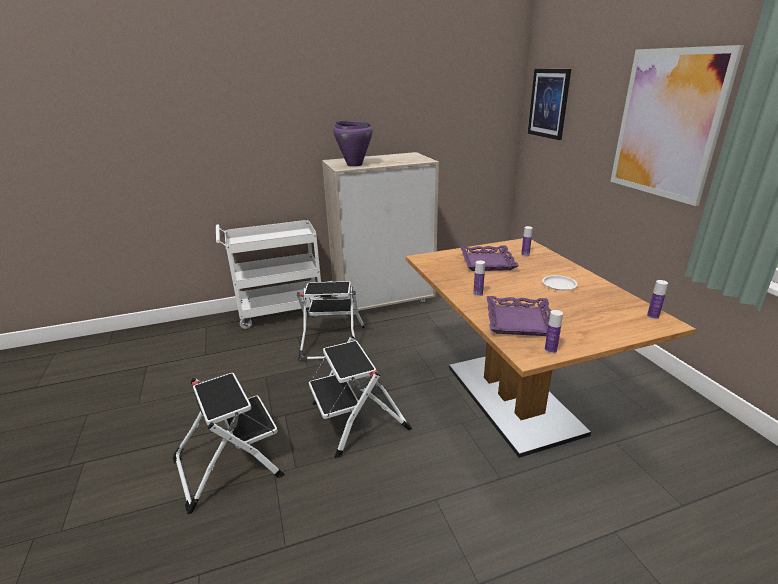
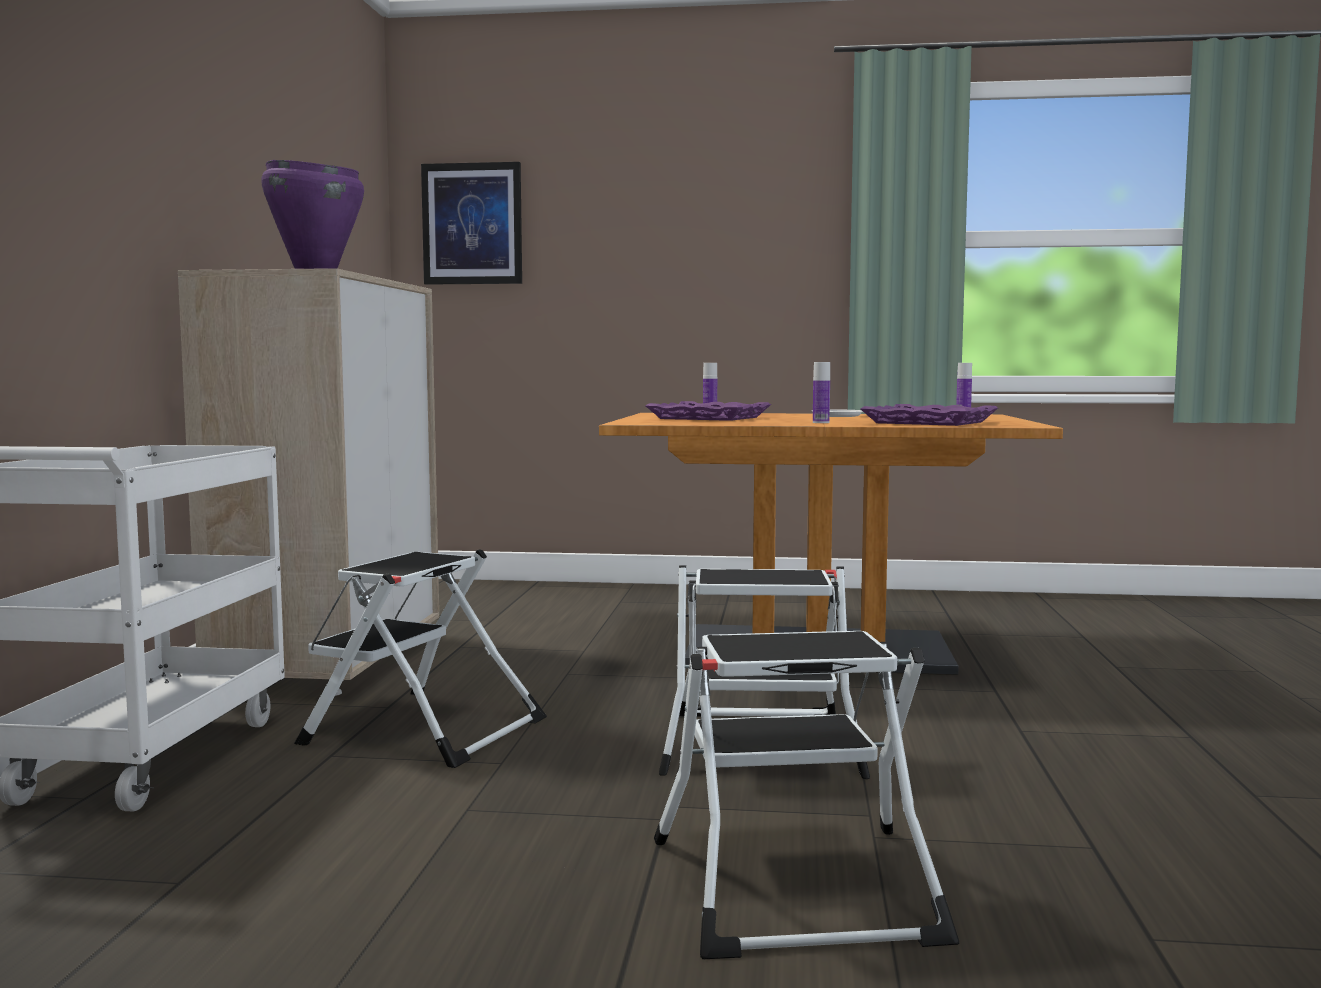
camera: 65 degrees left, 20 degrees down
bottle [545,310,563,353] -> none
picture [610,45,744,206] -> none

